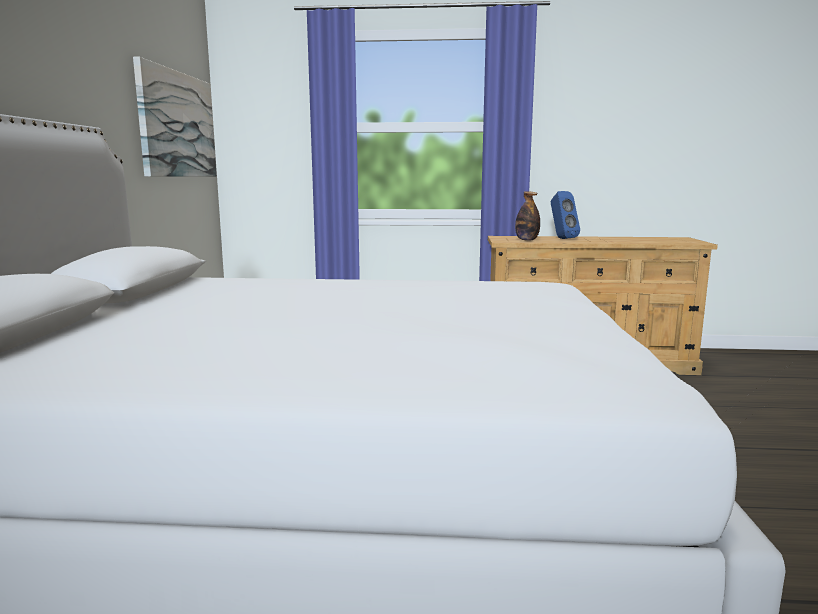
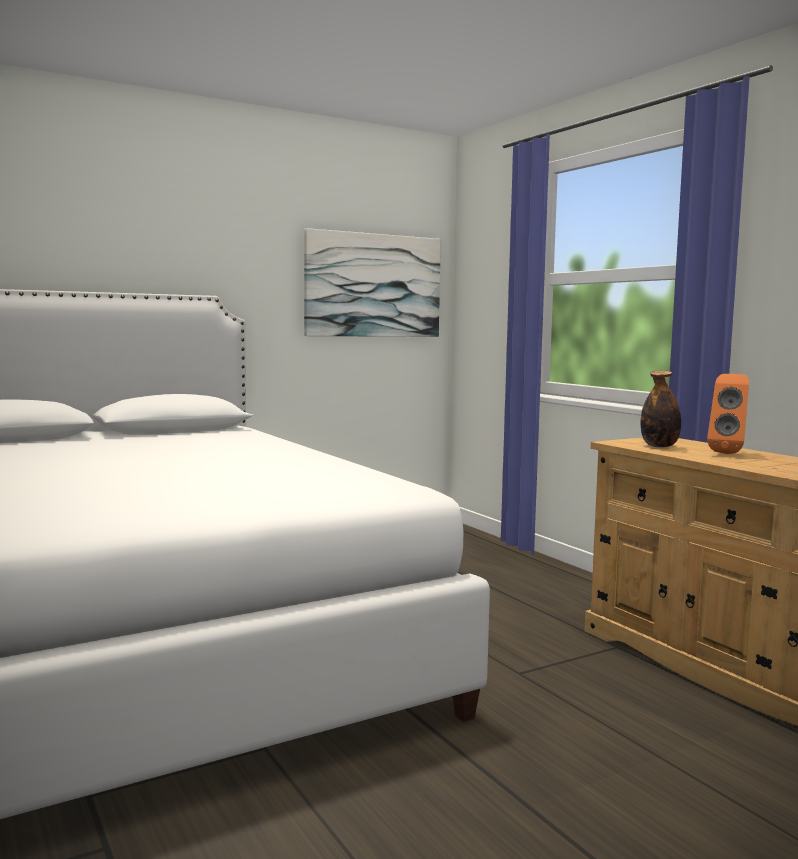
camera: 55 degrees right, 5 degrees down
blue speaker [551,191,580,239] -> orange speaker [707,374,749,454]

